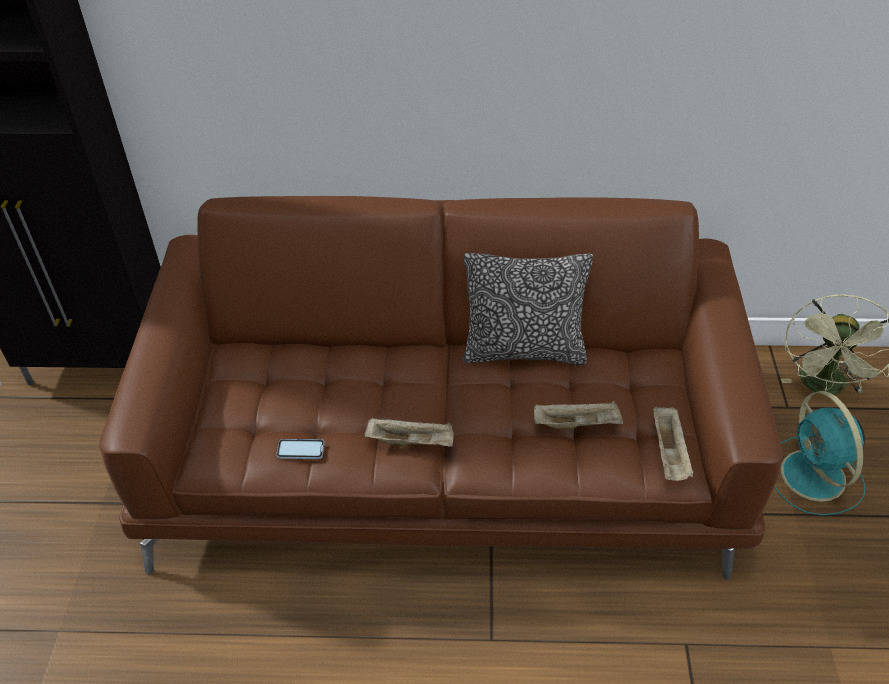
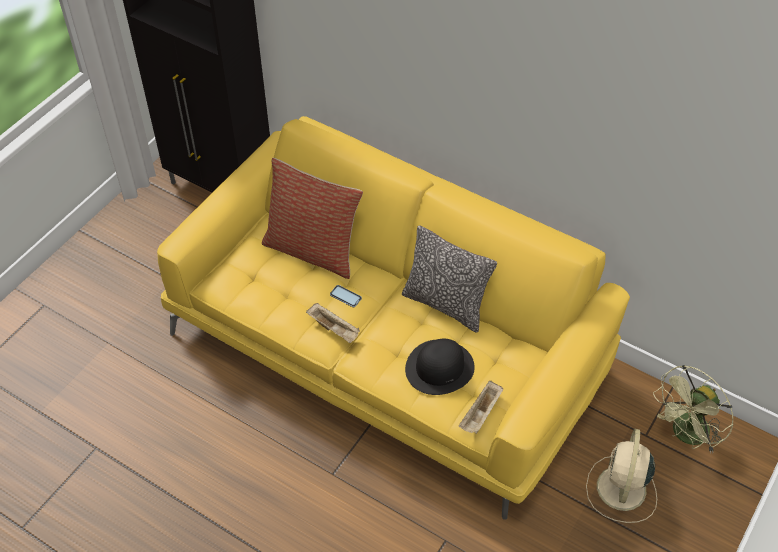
camera: 30 degrees right, 5 degrees up
brown sofa [99,196,783,580] -> yellow sofa [157,116,630,519]
phone [276,439,325,459] -> phone moved to [330,285,362,307]
beige tray [534,401,623,430] -> black hat [405,339,475,395]
turquoise fan [774,391,866,516] -> beige fan [586,428,657,523]
none -> pillow [262,158,363,279]

